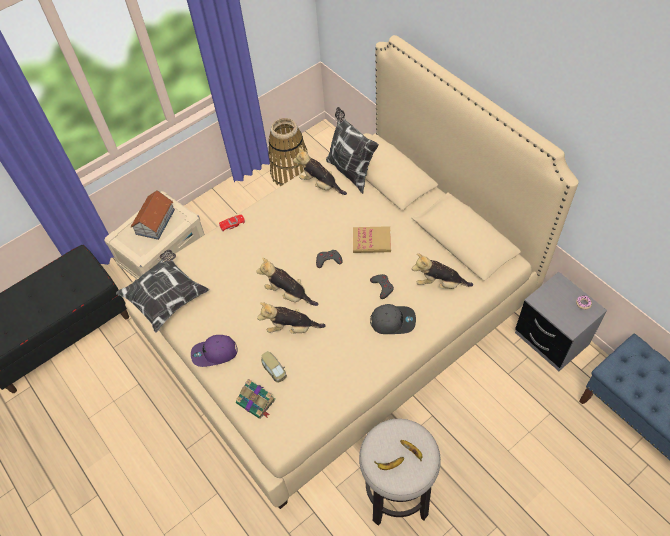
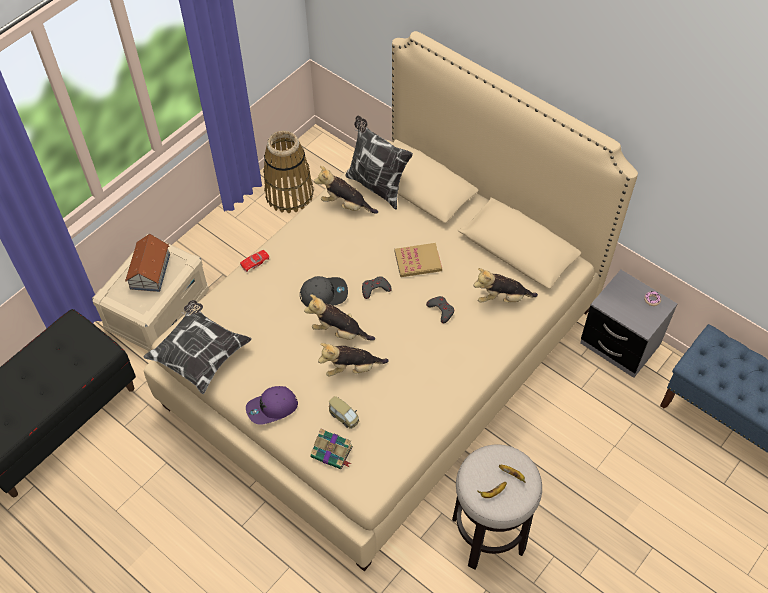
camera: 15 degrees left, 0 degrees up
grey cap [370,304,416,334] -> grey cap moved to [300,276,348,307]

